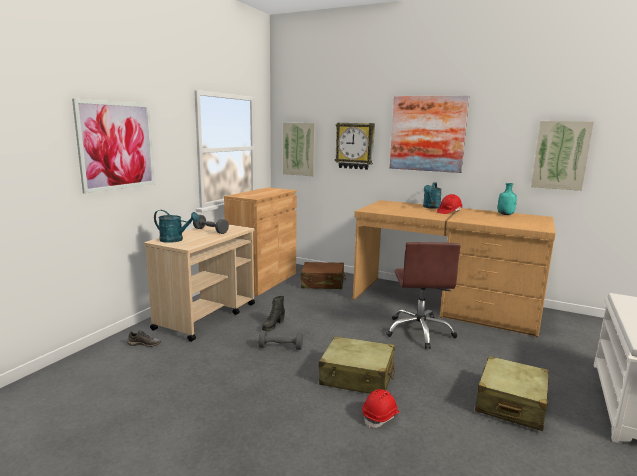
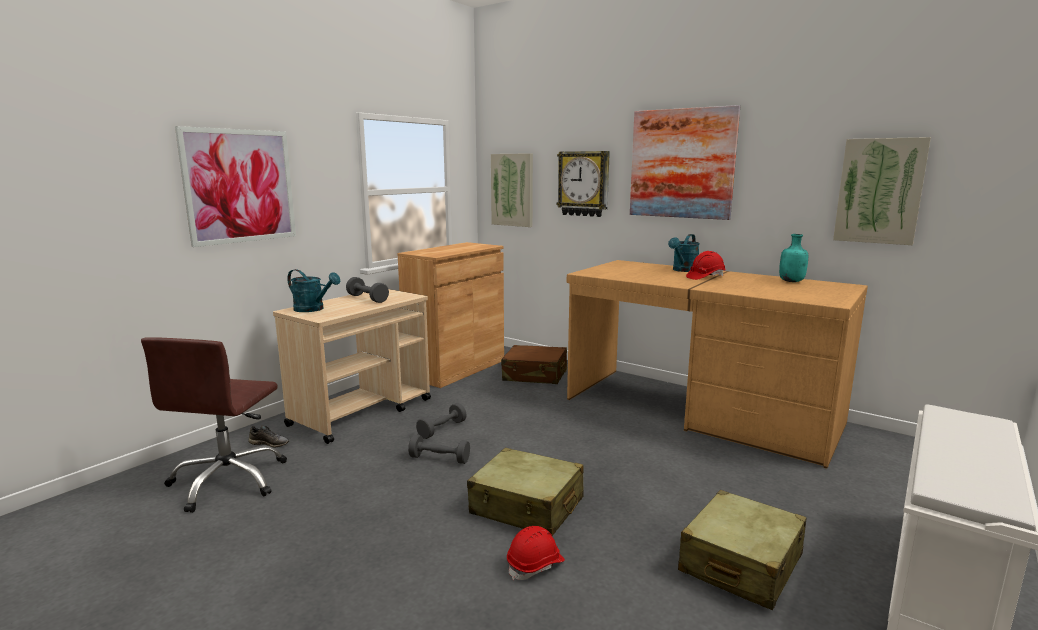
camera: 10 degrees right, 0 degrees up
black boot [262,296,285,331] -> grey dumbbell [416,403,467,439]
brown office chair [386,242,461,349] -> brown office chair moved to [141,337,287,513]

